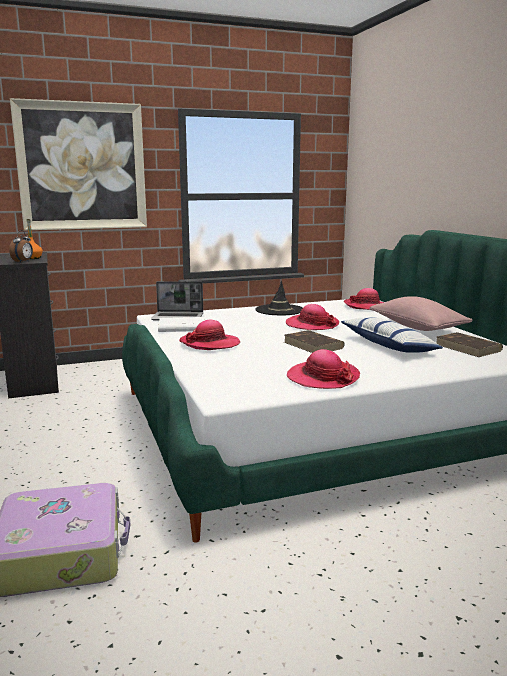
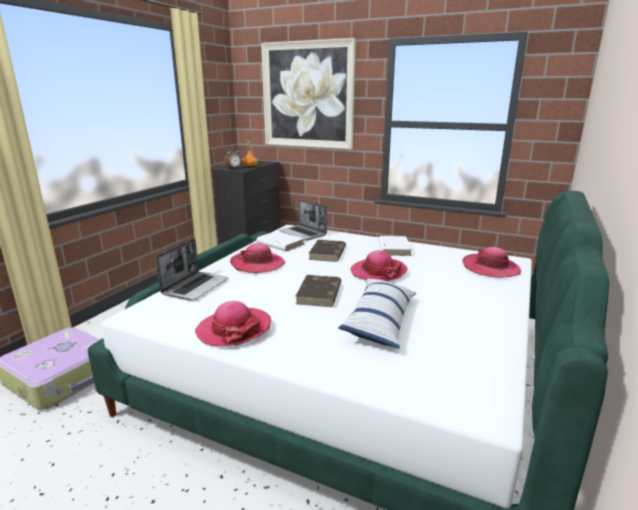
camera: 45 degrees right, 5 degrees up
black hat [255,281,303,315] -> white book [378,236,412,256]
pink pillow [369,296,473,331] -> none
brown book [437,332,503,357] -> brown book moved to [309,240,346,262]
none -> laptop [156,239,229,301]

